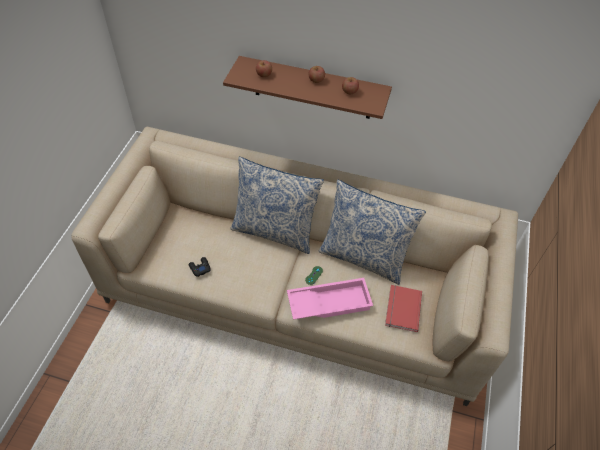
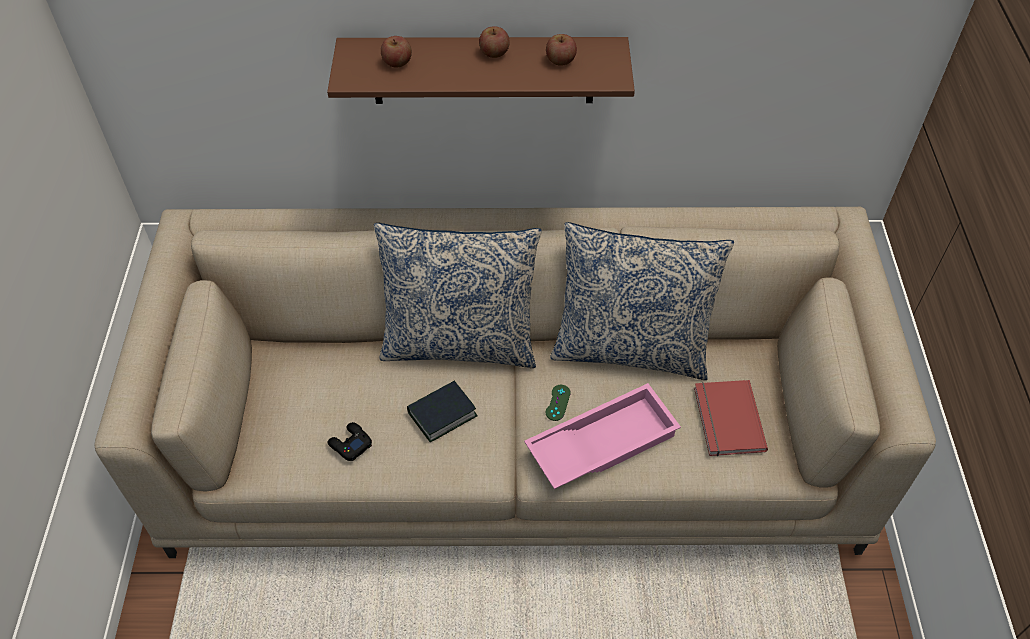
camera: 15 degrees left, 0 degrees up
none -> book [407,381,478,442]

